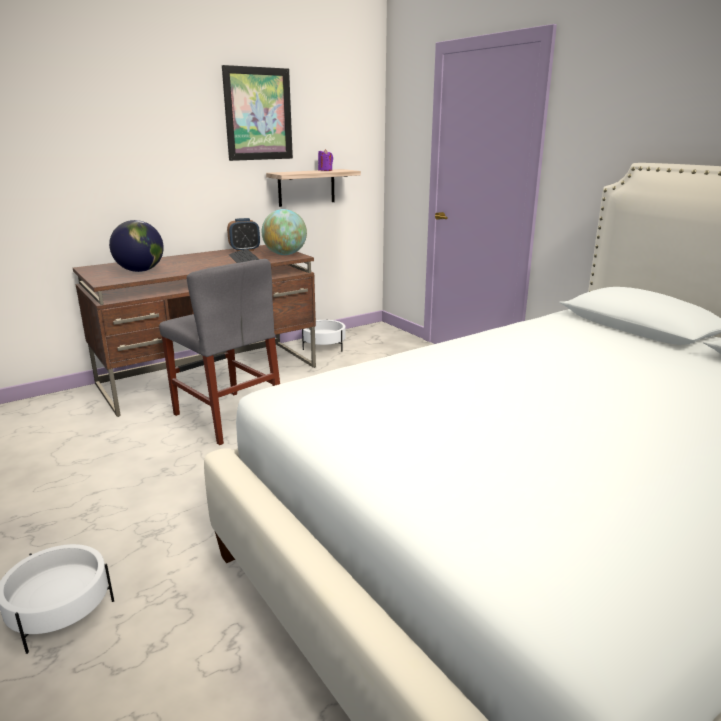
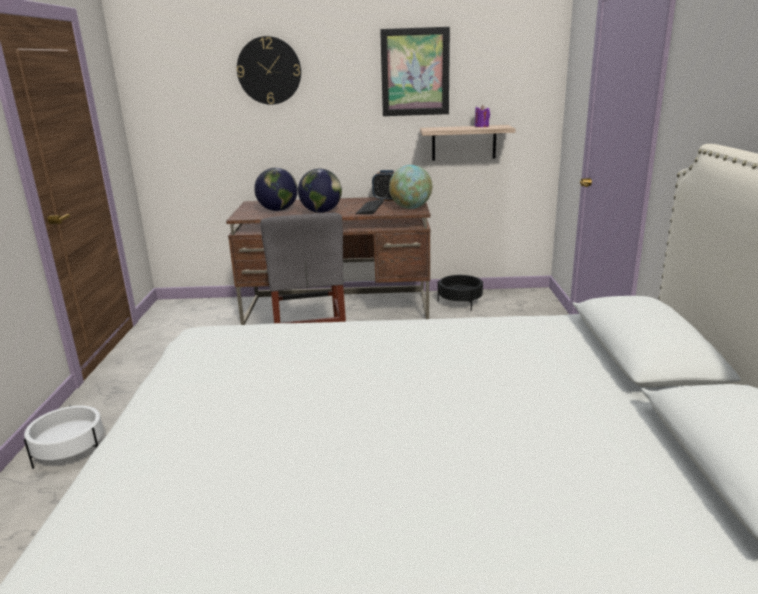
camera: 35 degrees right, 0 degrees up
white planter [302,320,346,351] -> black planter [438,275,483,311]
none -> wall clock [237,36,301,105]
none -> globe [298,169,342,213]

